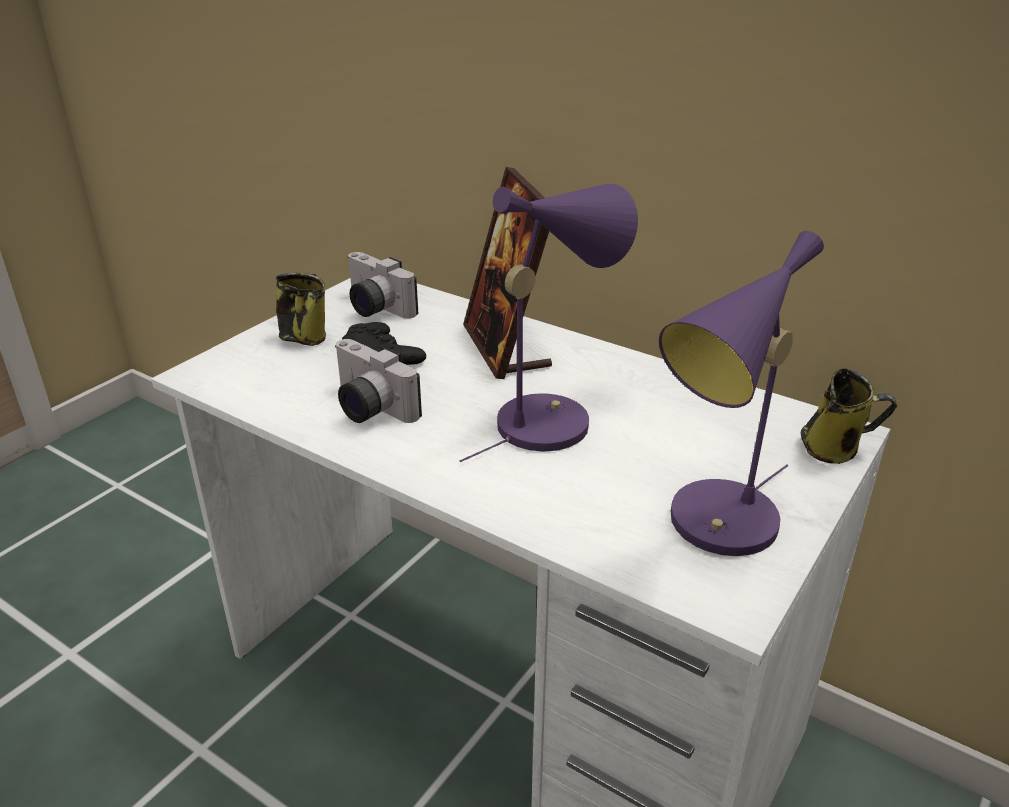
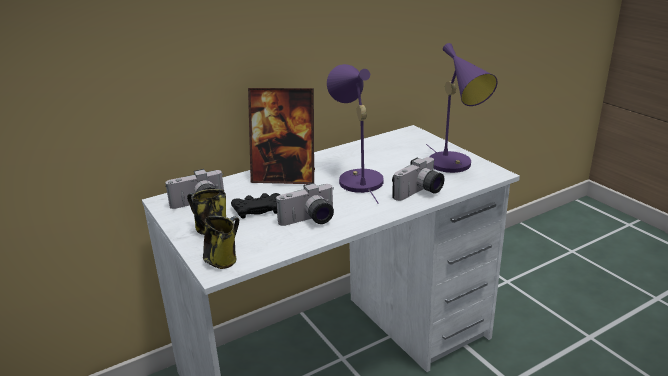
camera: 65 degrees left, 5 degrees down
mug [800,368,897,464] -> mug moved to [203,216,239,269]
none -> camera [392,157,444,201]

